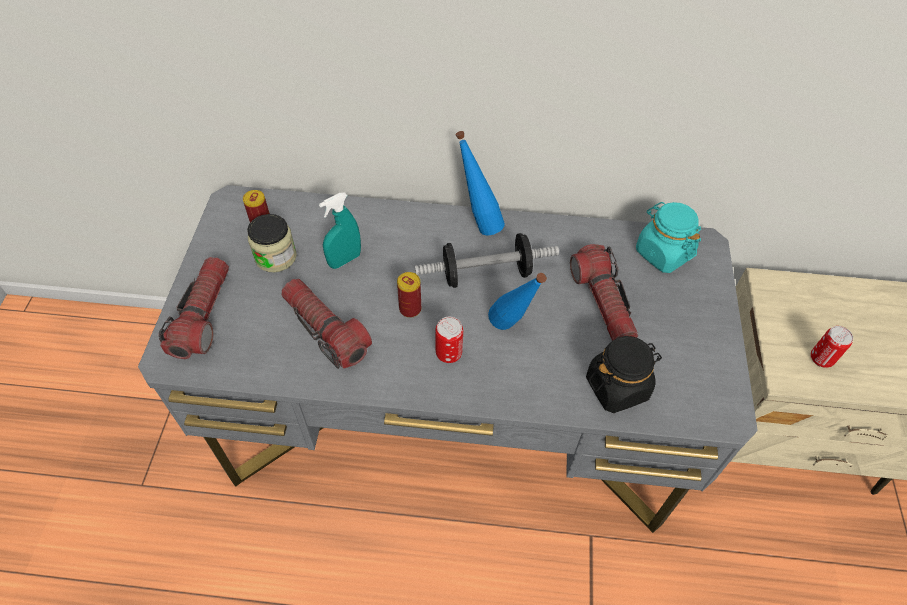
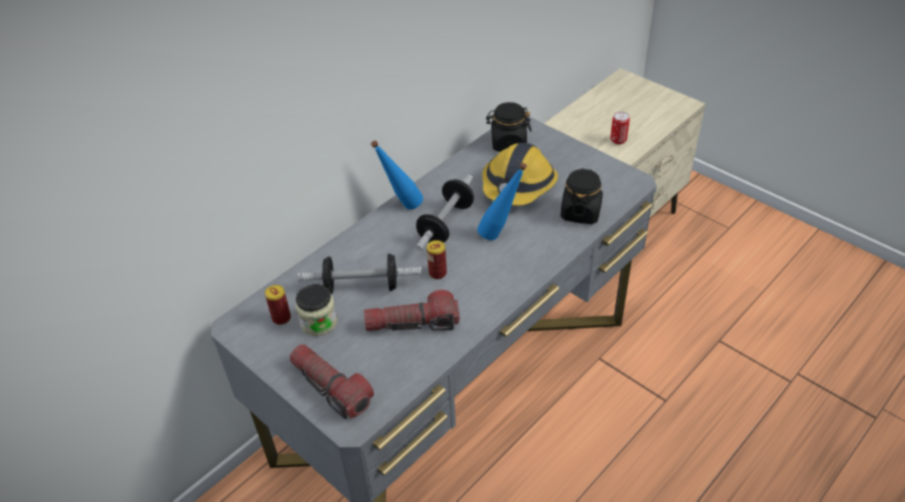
camera: 50 degrees left, 10 degrees down
turquoise spray bottle [319,193,361,269] -> dumbbell [298,254,422,294]
can [435,317,463,363] -> none
flashlight [570,244,638,341] -> hard hat [482,143,558,206]
turquoise jar [636,202,701,273] -> black jar [486,102,532,152]

